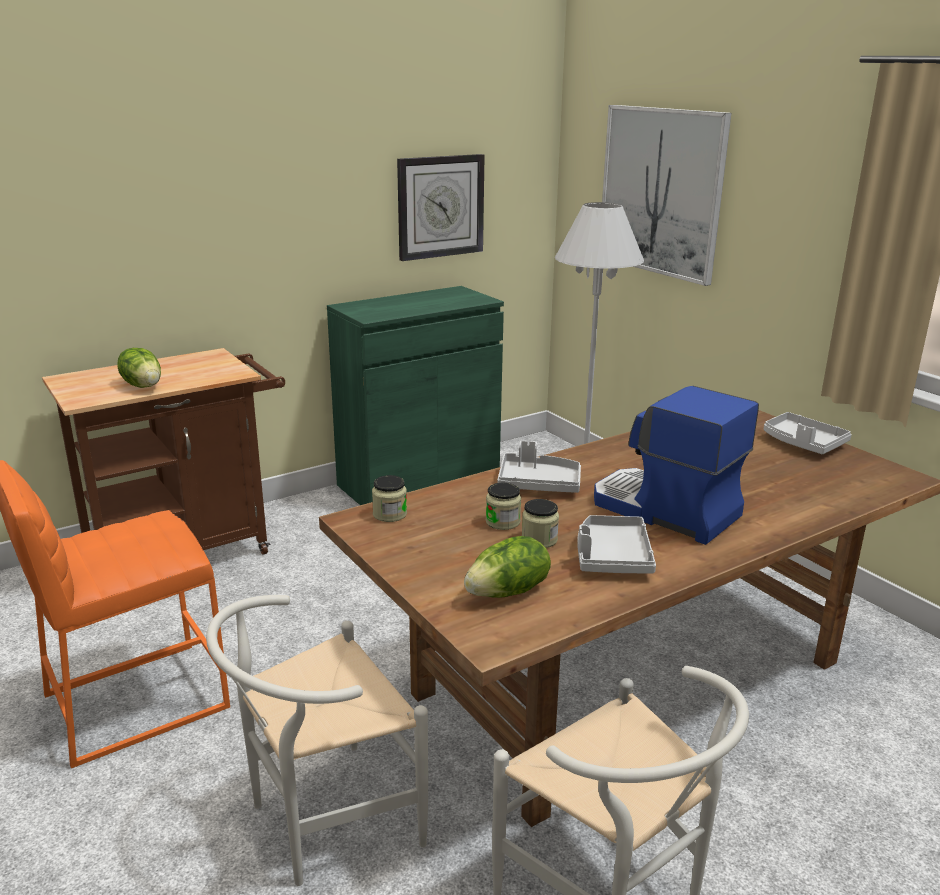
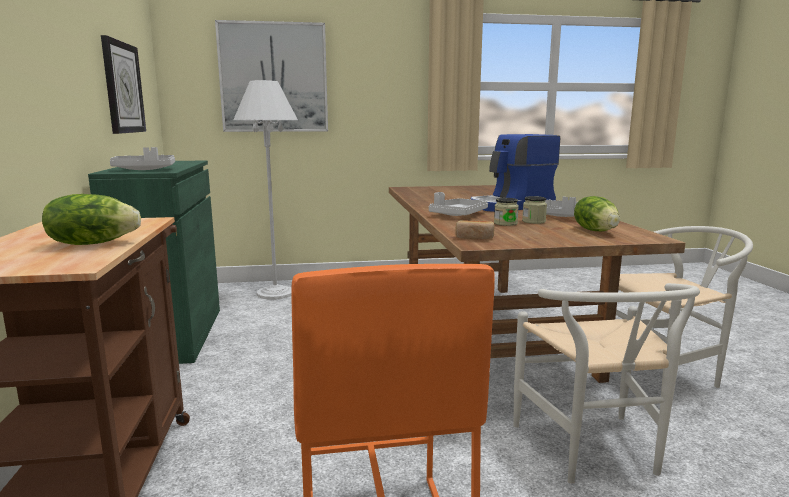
camera: 65 degrees left, 10 degrees down
jar [372,475,407,522] -> bread [455,220,495,239]
grey tray [764,412,852,454] -> grey tray moved to [110,147,175,170]

